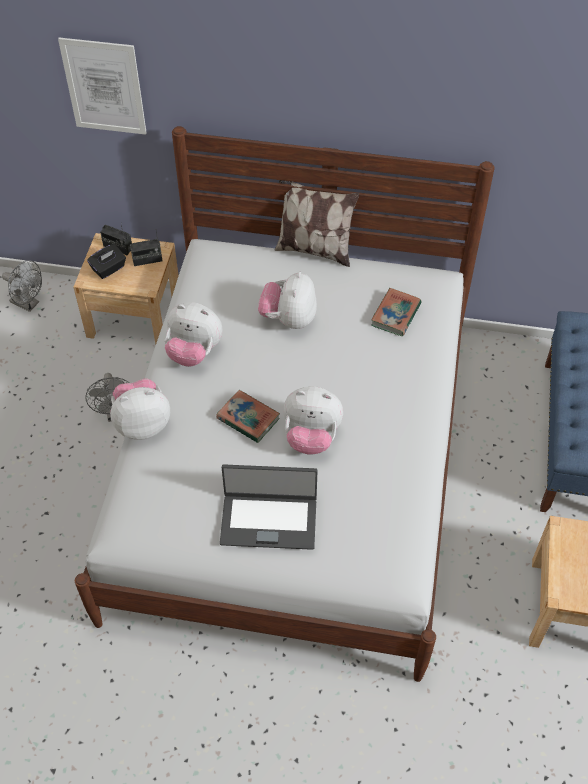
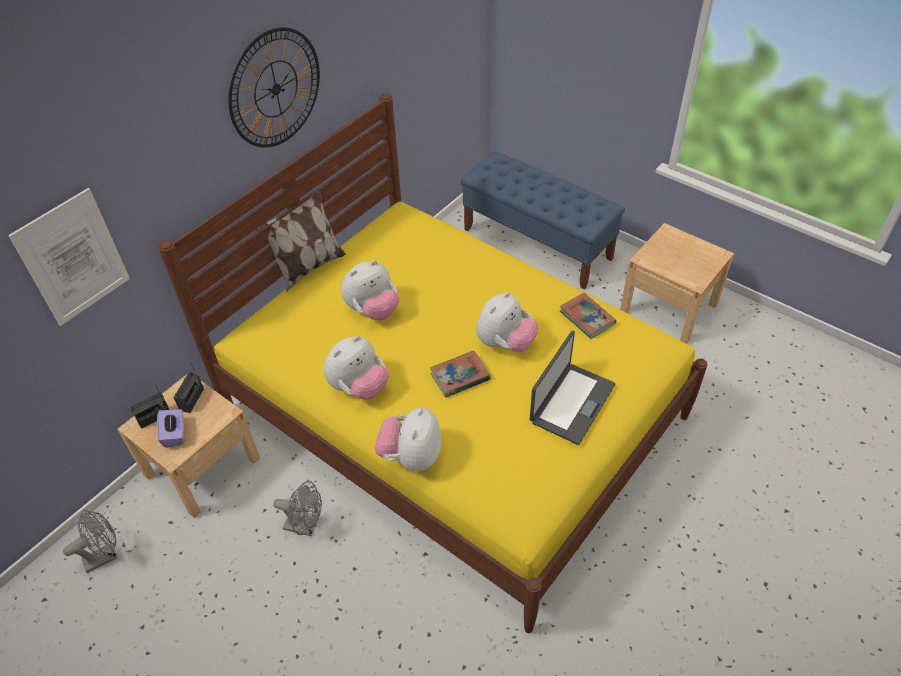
camera: 60 degrees left, 5 degrees down
white bed [75,126,495,682] -> yellow bed [158,93,708,633]
black tissue box [87,244,126,279] -> purple tissue box [157,409,184,448]
plush toy [258,271,317,329] -> plush toy turned 75 degrees counterclockwise [341,260,399,320]
book [371,288,421,336] -> book moved to [560,293,616,339]
none -> wall clock [228,27,320,148]

